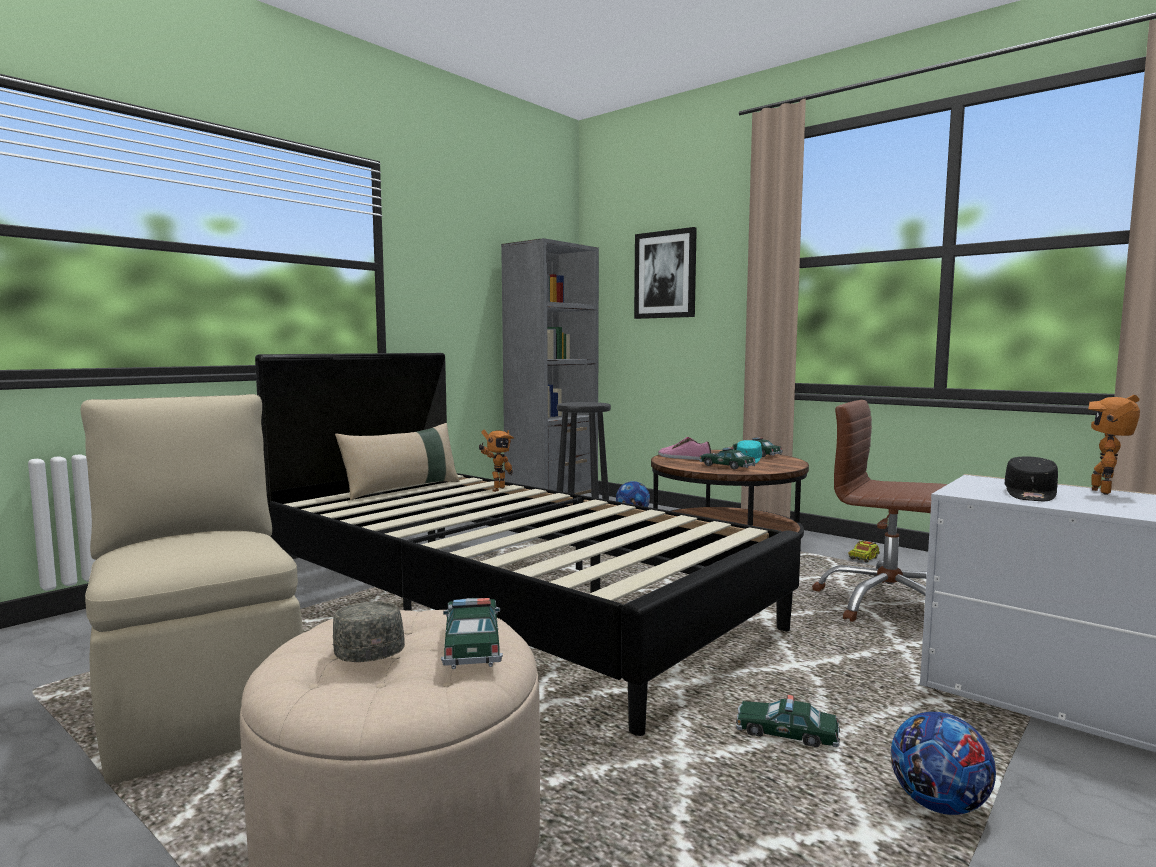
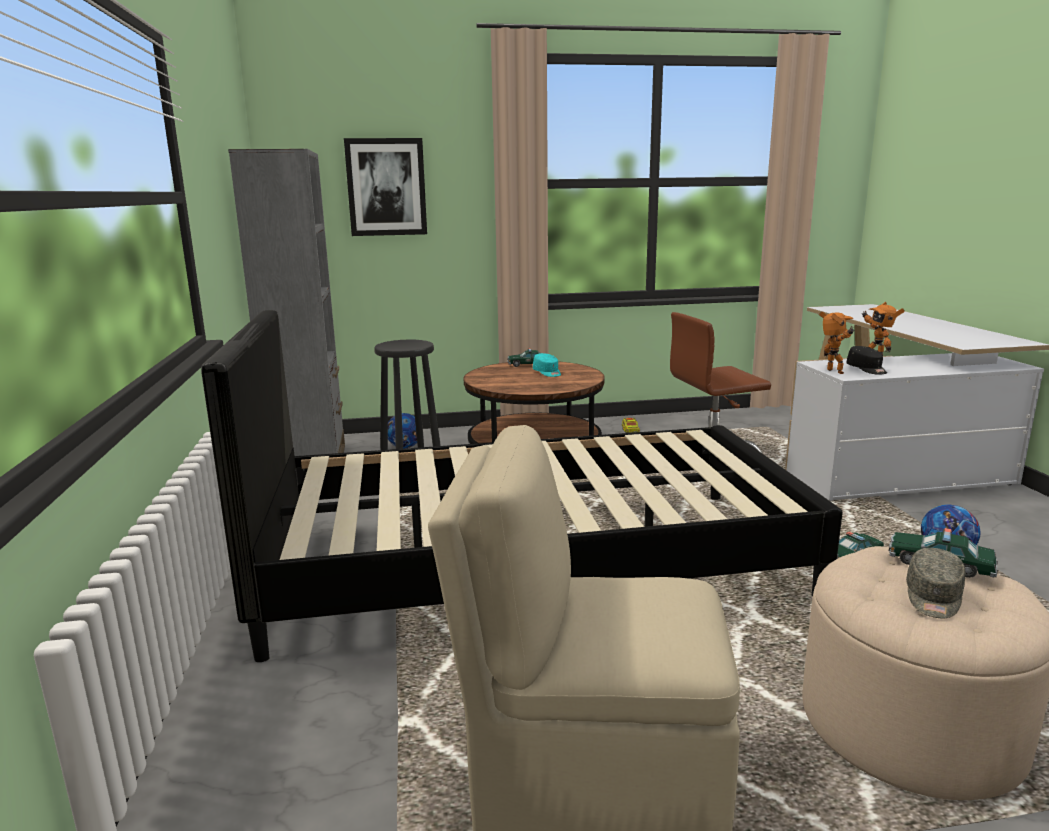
camera: 50 degrees left, 10 degrees up
grey cap [333,602,405,662] -> grey cap turned 75 degrees counterclockwise [906,548,965,618]
beige pillow [335,423,459,500] -> none
toy robot [479,429,514,492] -> toy robot moved to [819,312,855,374]
shoe [658,437,711,460] -> none
toy car [699,447,756,469] -> none

